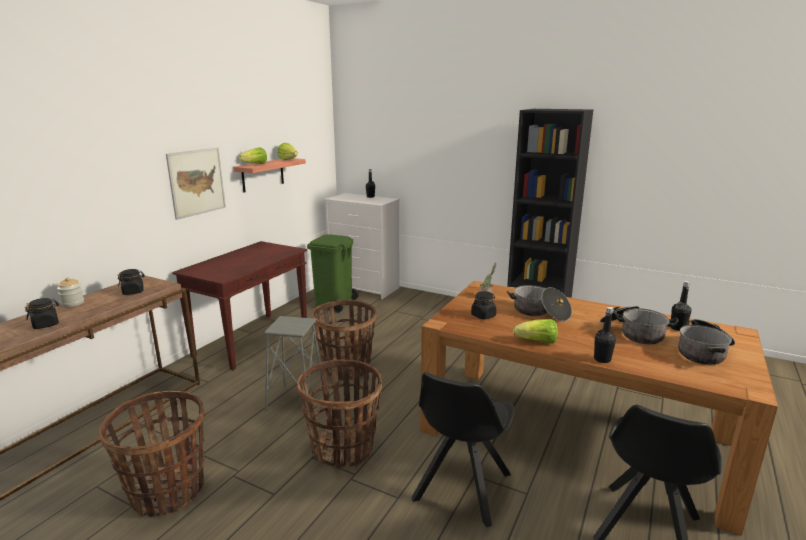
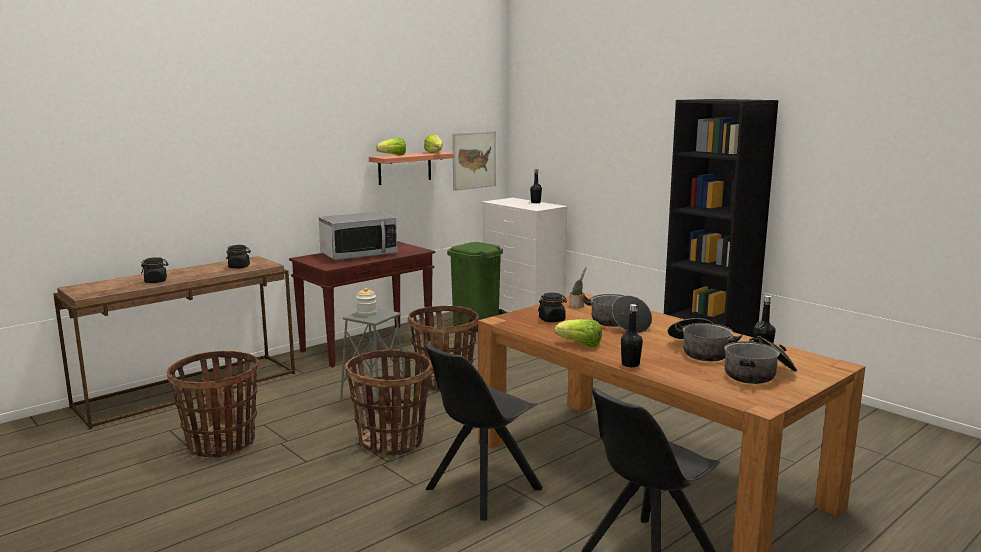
camera: 20 degrees right, 5 degrees down
jar [57,277,84,307] -> jar moved to [356,288,377,316]
picture [166,148,226,220] -> picture moved to [452,131,496,191]
none -> microwave [319,212,397,260]

